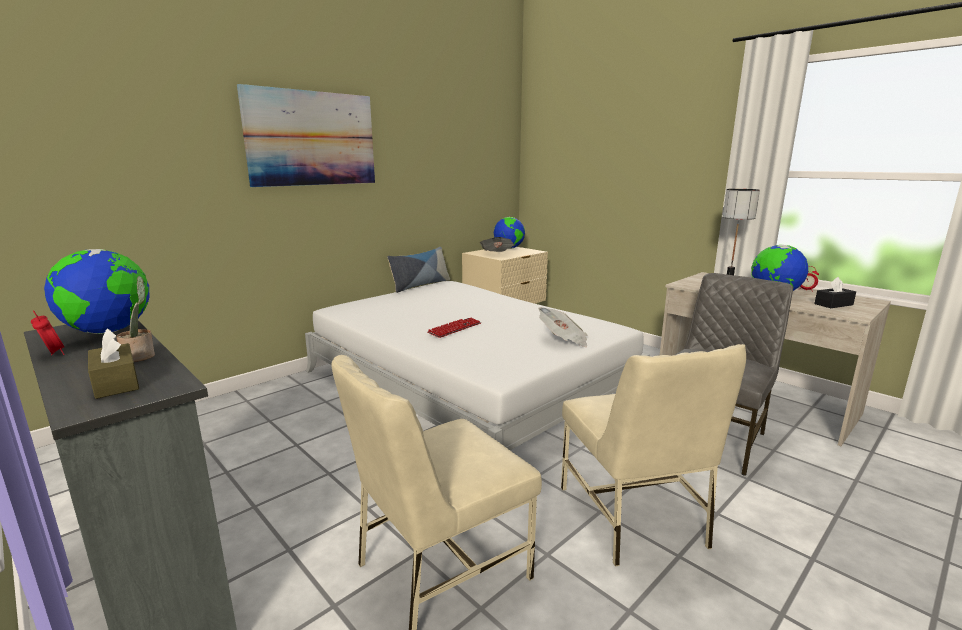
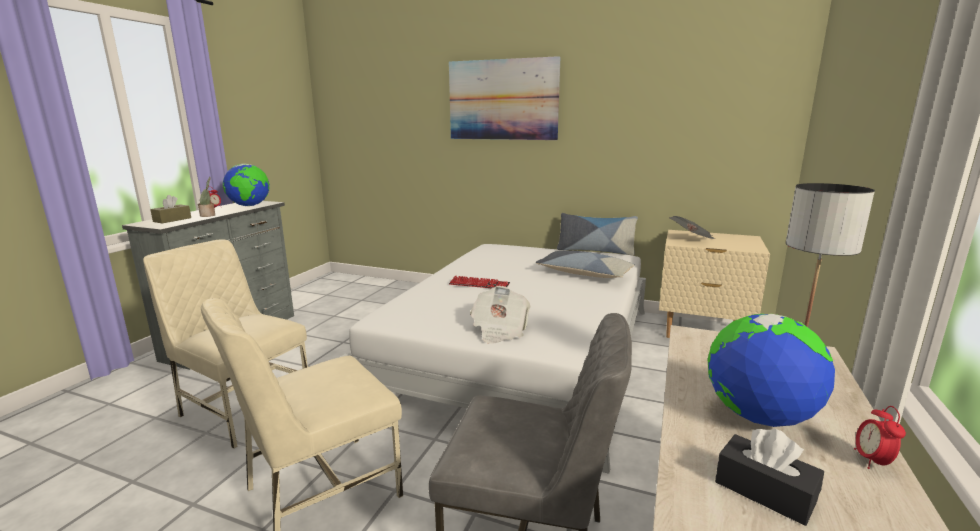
camera: 65 degrees right, 0 degrees up
globe [494,217,525,249] -> none
none -> pillow [536,251,635,278]

